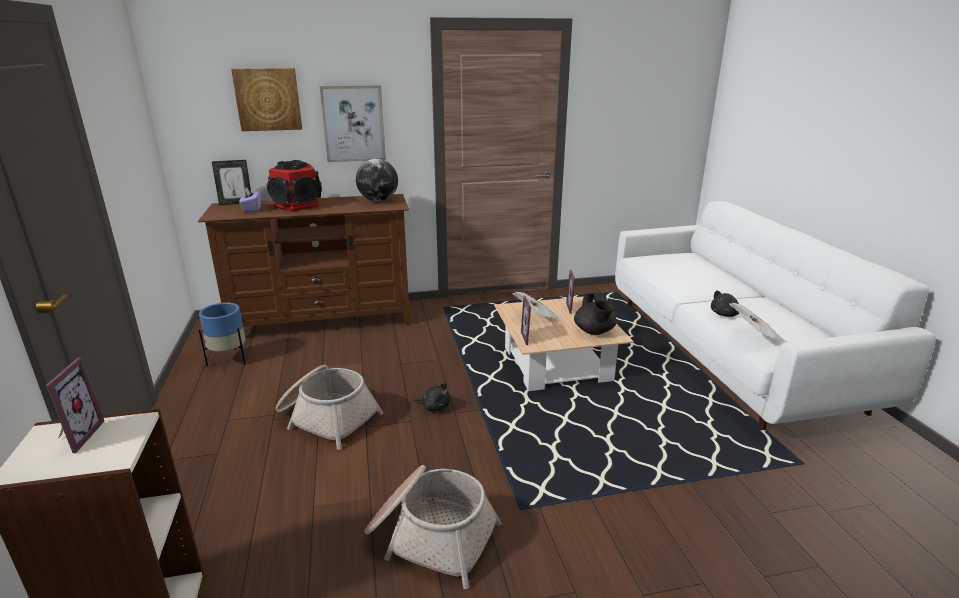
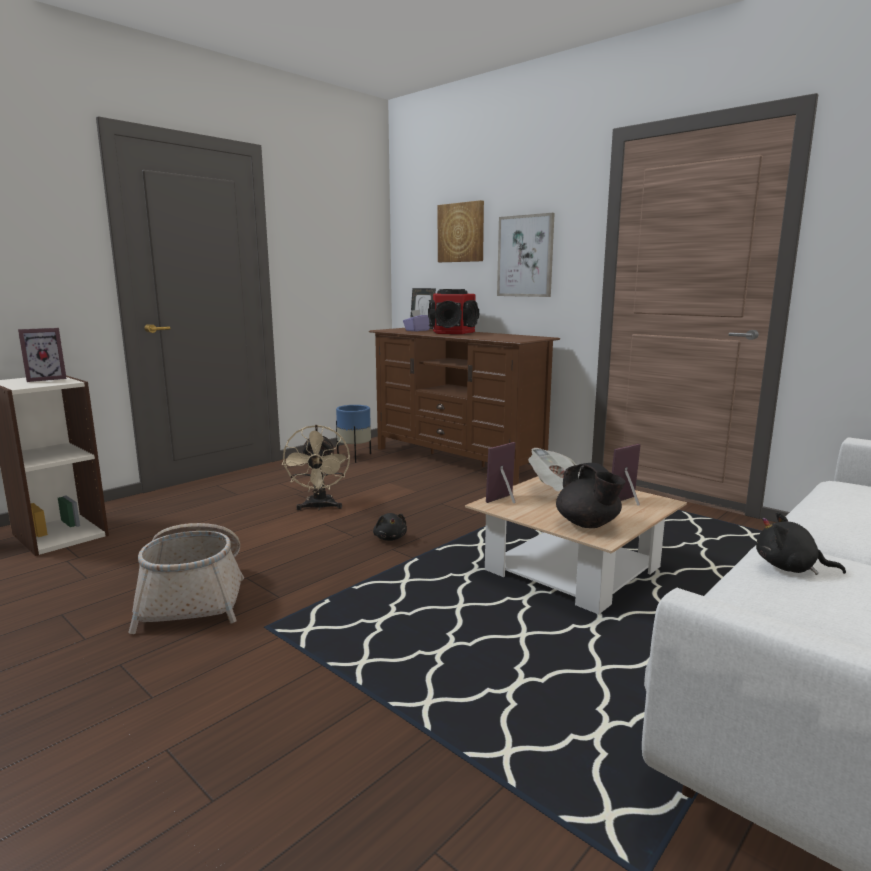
camera: 55 degrees right, 10 degrees down
basket [275,365,383,450] -> beige fan [282,425,350,510]
globe [356,159,398,201] -> none
black teapot [574,293,617,335] -> black teapot turned 75 degrees counterclockwise [556,463,626,528]
newspaper [728,303,787,342] -> none

